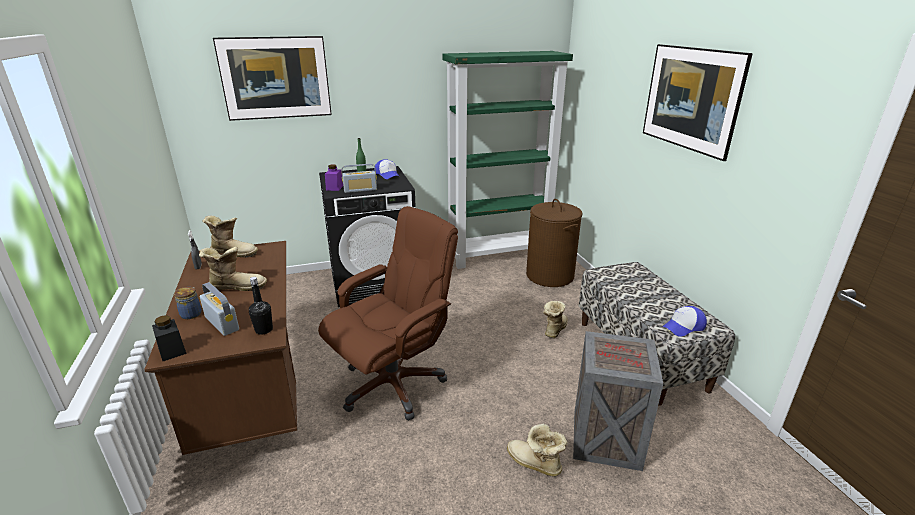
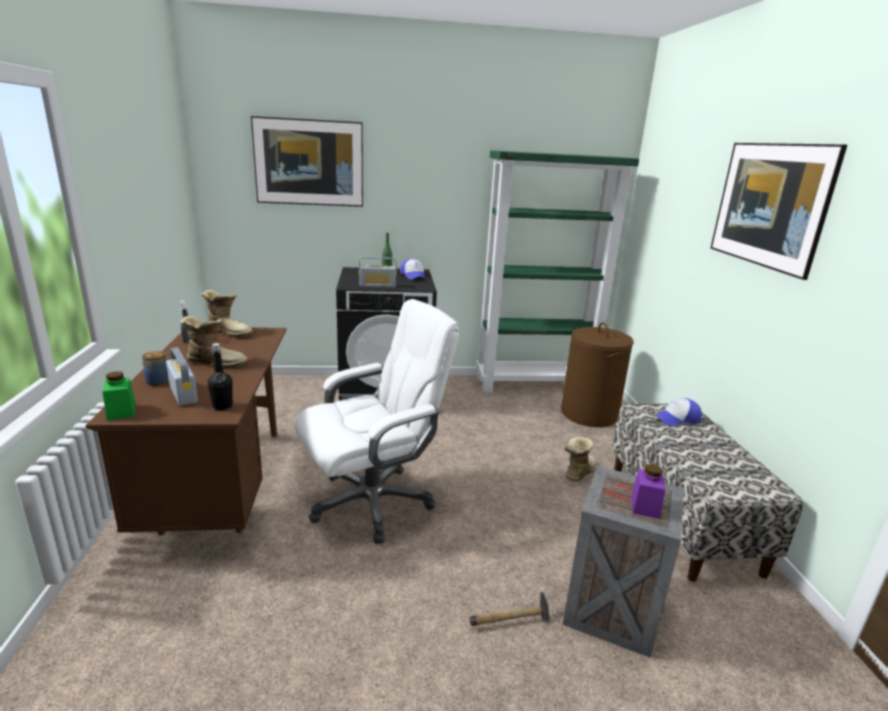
camera: 10 degrees right, 5 degrees down
black jar [152,315,187,361] -> green jar [102,371,136,420]
brown office chair [318,206,458,421] -> white office chair [295,299,460,544]
purple jar [325,164,343,191] -> purple jar moved to [632,464,665,519]
boot [507,424,568,477] -> hammer [470,592,550,626]
cap [662,306,707,337] -> cap moved to [656,398,702,426]

